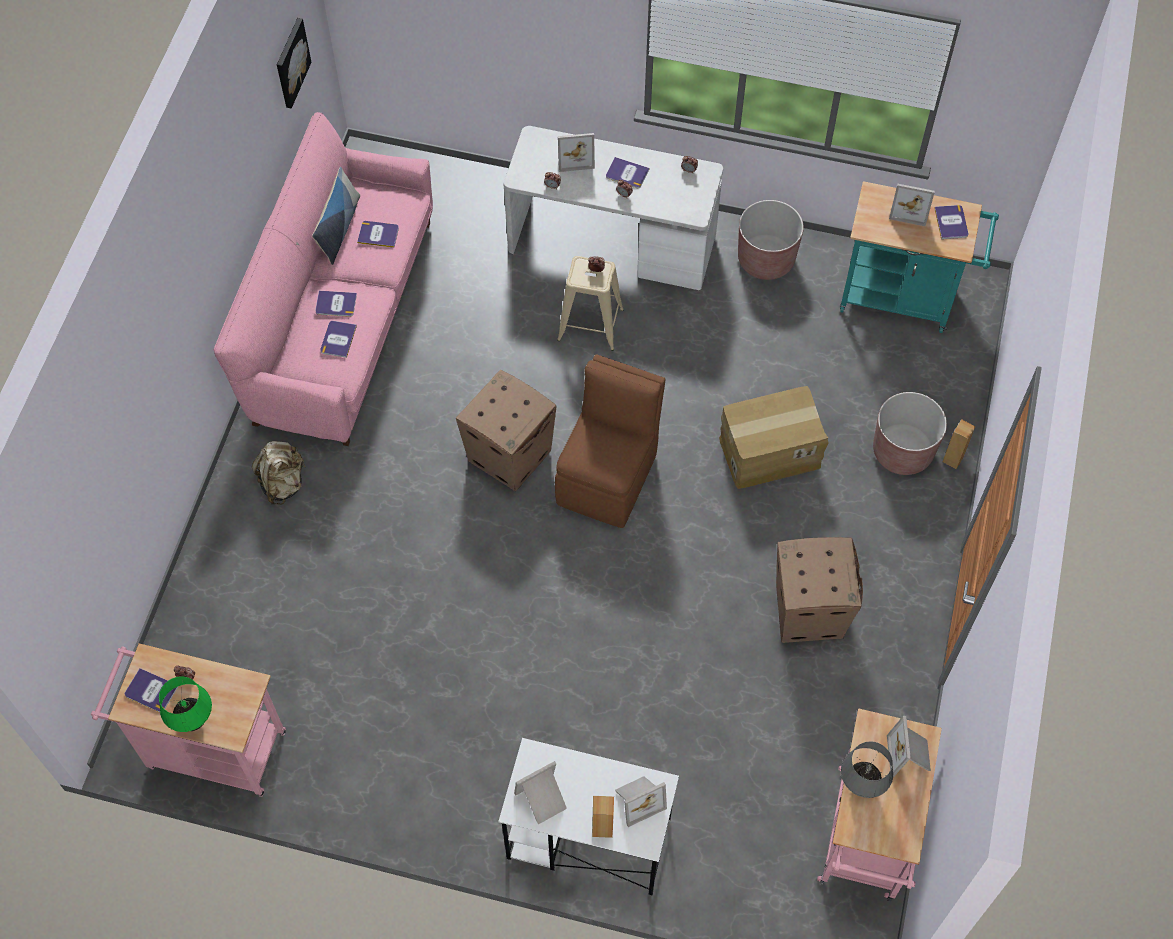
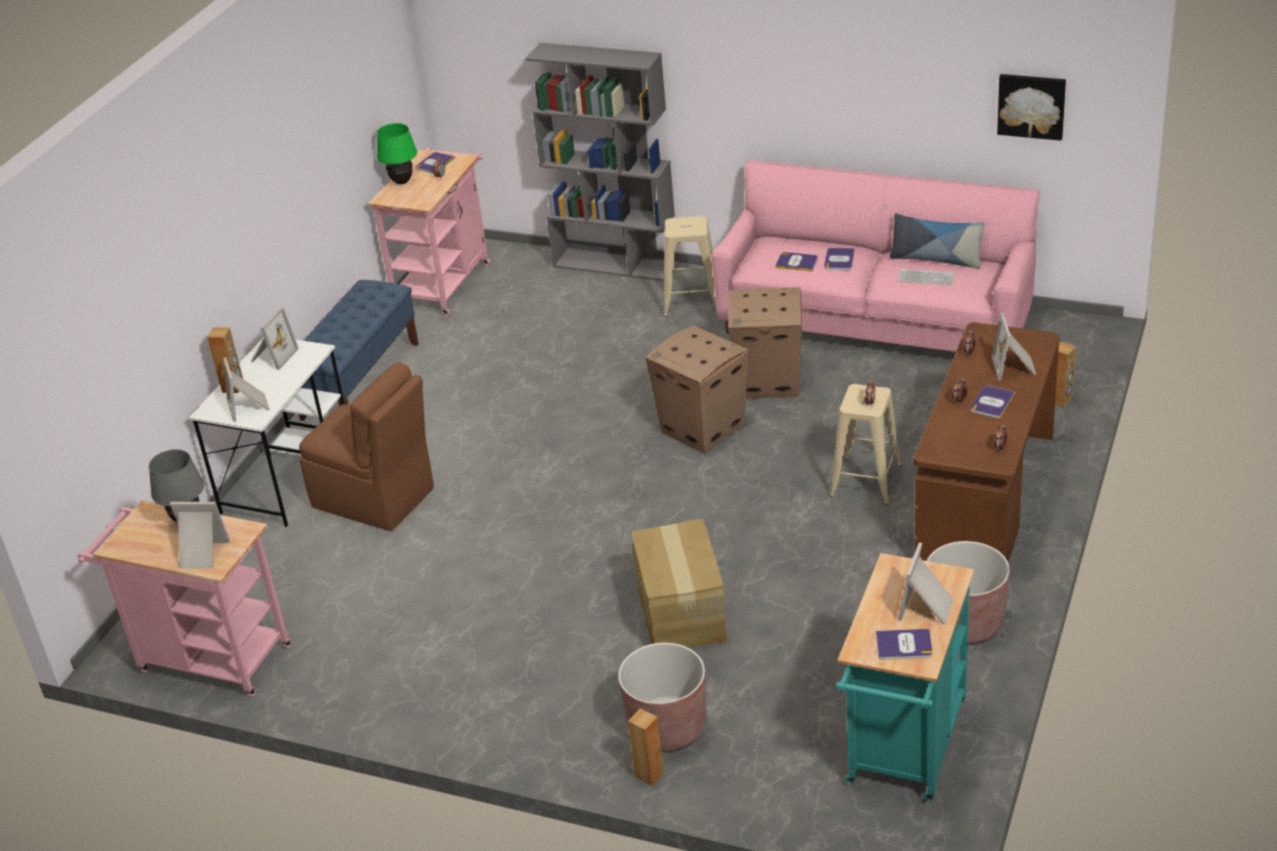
camera: 100 degrees right, 25 degrees down
beige backpack [252,441,306,505] -> beige stool [664,216,717,317]
book [357,221,399,248] -> keyboard [898,269,955,285]
white desk [503,126,723,290] -> brown desk [913,322,1060,562]
picture frame [514,761,567,824] -> picture frame turned 45 degrees clockwise [251,307,299,370]
brown chair [555,354,665,528] -> brown chair moved to [299,362,434,531]
cardboard box [776,537,863,643] -> cardboard box moved to [728,287,802,399]
none -> blue bench [299,280,419,421]
none -> grey bookcase [525,43,679,281]
none -> brown speaker [1055,342,1076,408]

